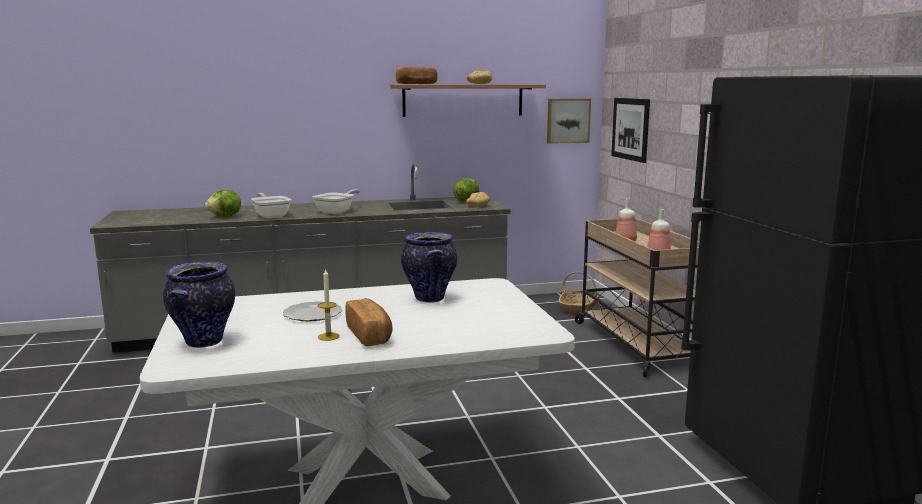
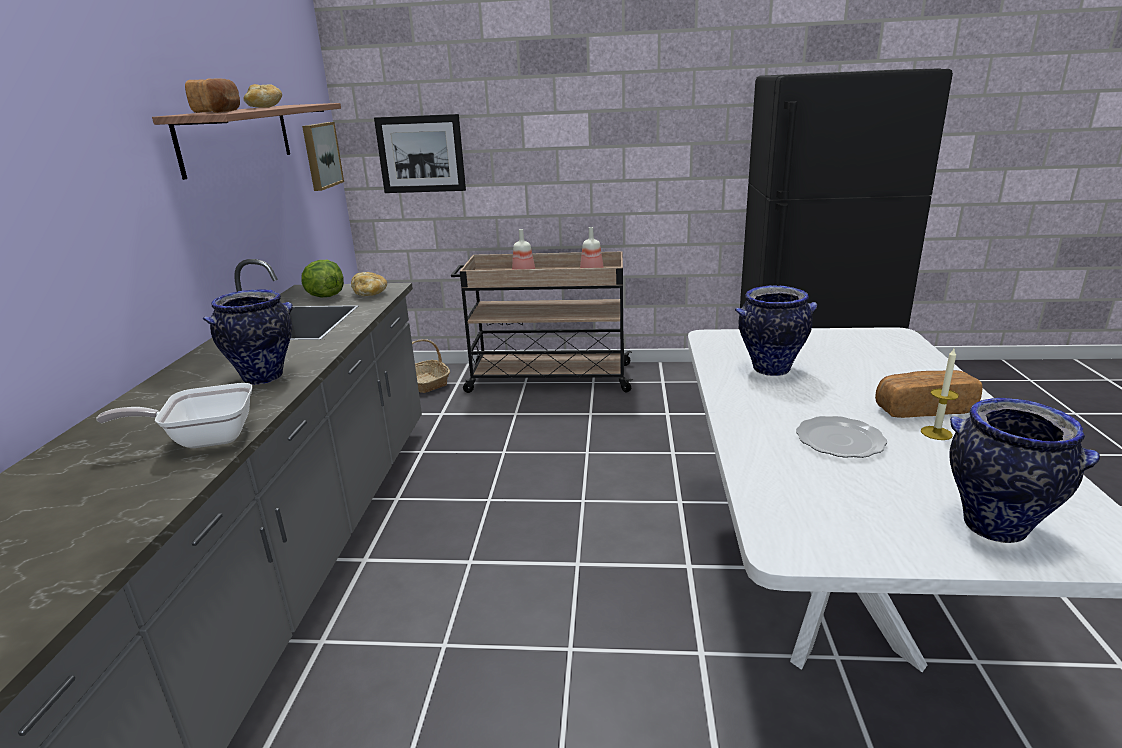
camera: 70 degrees left, 10 degrees up
lettuce [205,190,241,216] -> none
frying pan [312,190,360,214] -> vase [203,289,293,385]

